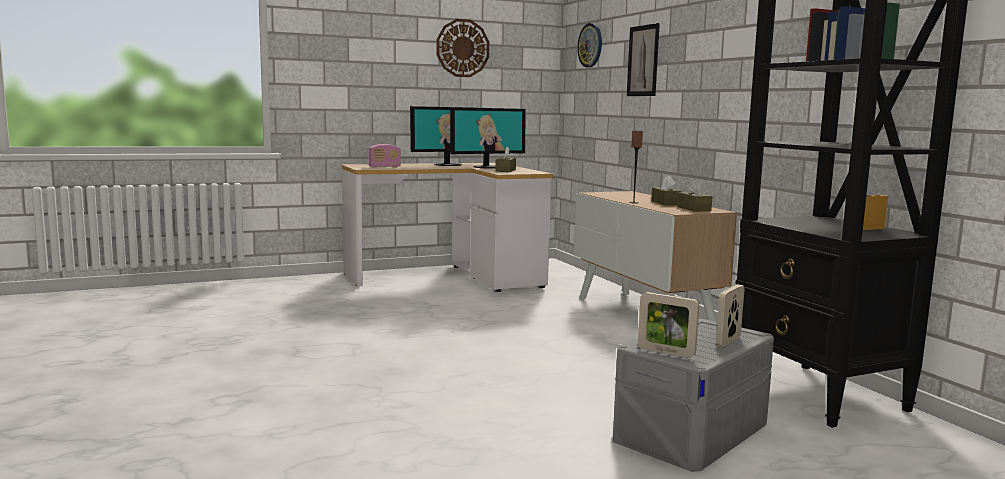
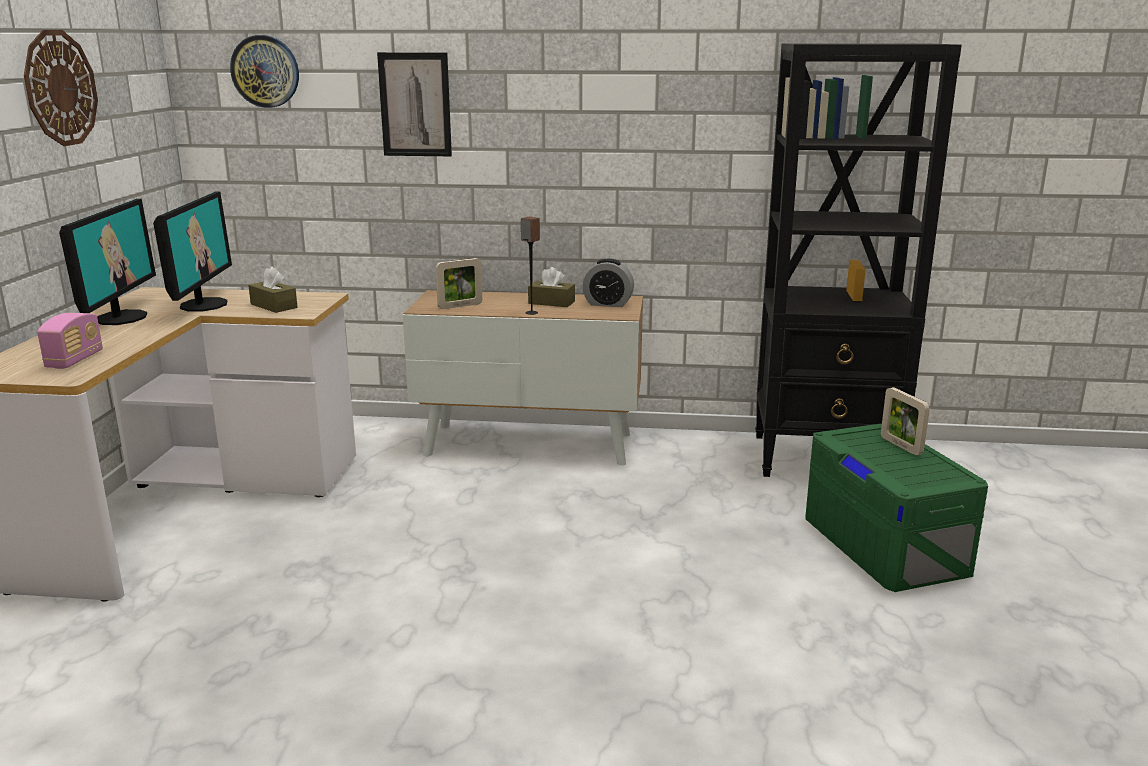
camera: 60 degrees left, 10 degrees up
grey storage box [613,318,774,472] -> green storage box [805,423,988,592]
picture frame [638,292,699,358] -> picture frame moved to [436,258,482,309]
brown tissue box [677,179,713,212] -> alarm clock [583,259,634,307]

